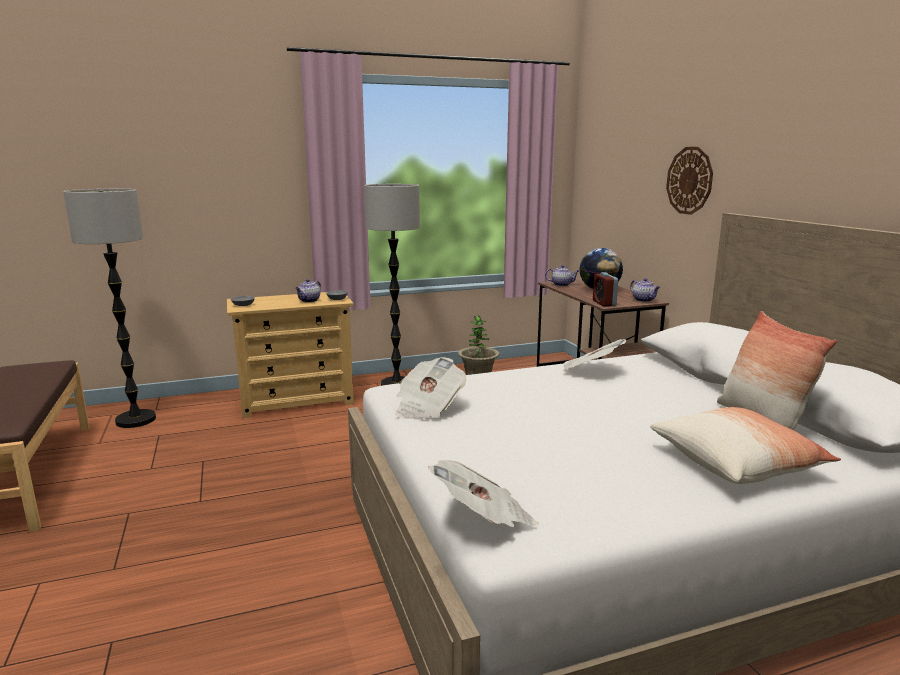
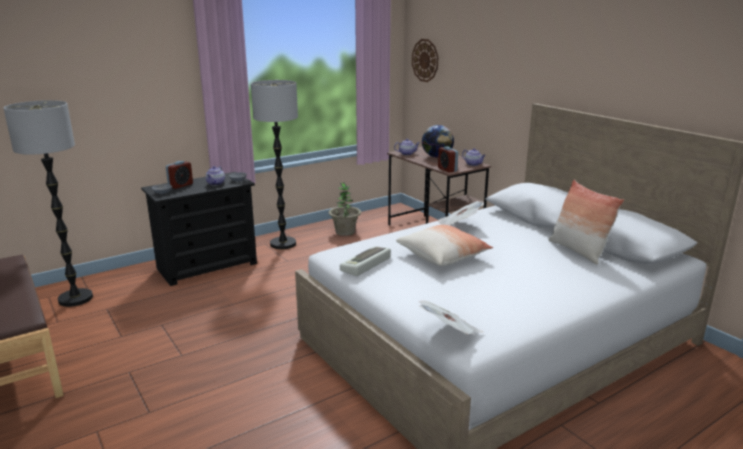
camera: 15 degrees left, 5 degrees up
beige dresser [227,292,354,418] -> black dresser [141,172,257,286]
newspaper [395,357,466,419] -> keyboard [340,246,391,276]
pillow [650,407,841,484] -> pillow moved to [396,225,493,266]
wall clock [666,147,713,215] -> wall clock moved to [412,39,438,82]
none -> alarm clock [166,161,193,189]

